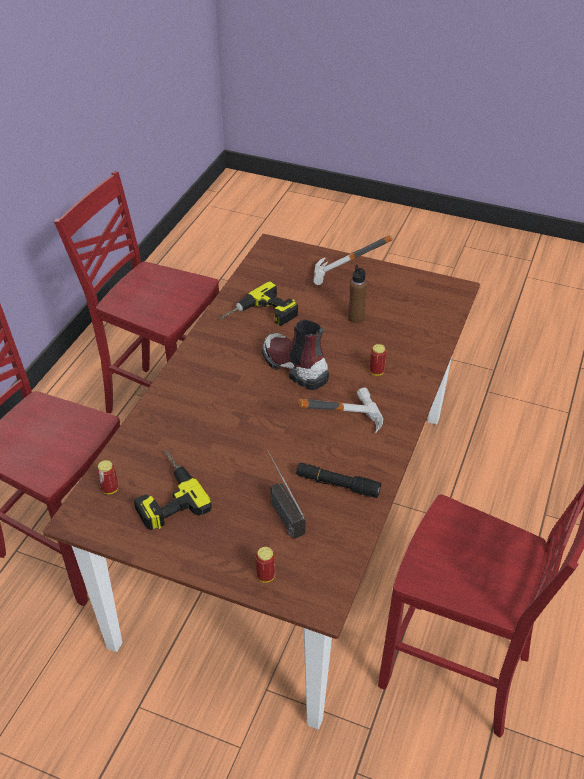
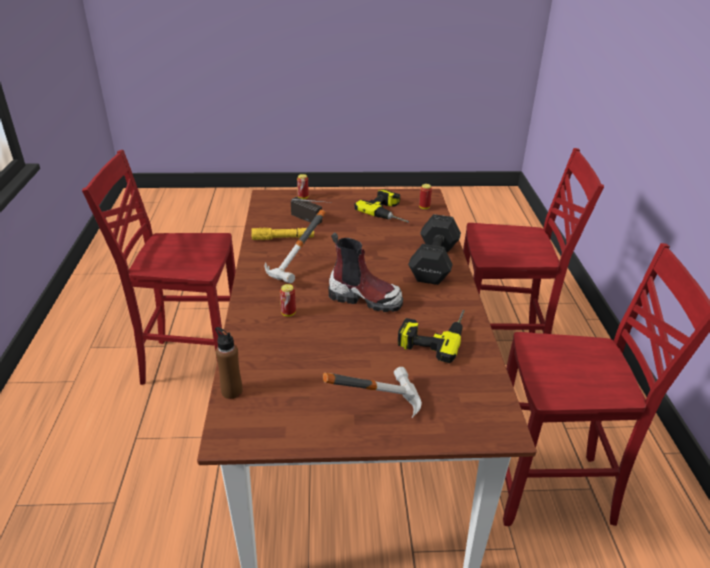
camera: 155 degrees right, 10 degrees down
black flashlight [296,463,381,498] -> yellow flashlight [251,227,314,240]
brown bottle [348,265,367,323] -> brown bottle moved to [215,327,242,399]
none -> black dumbbell [408,214,461,285]

